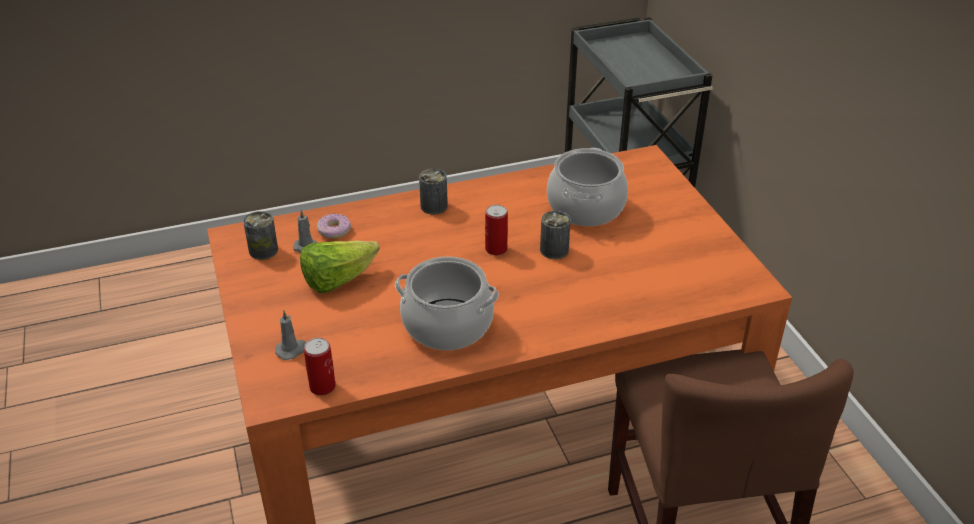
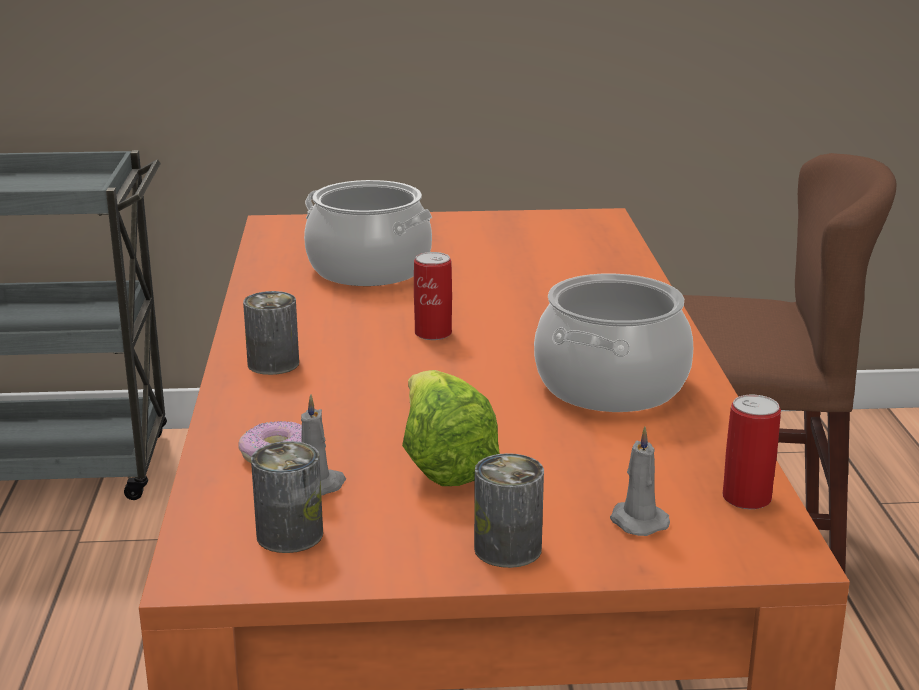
camera: 75 degrees left, 15 degrees down
can [540,211,571,259] -> can moved to [474,453,544,568]

